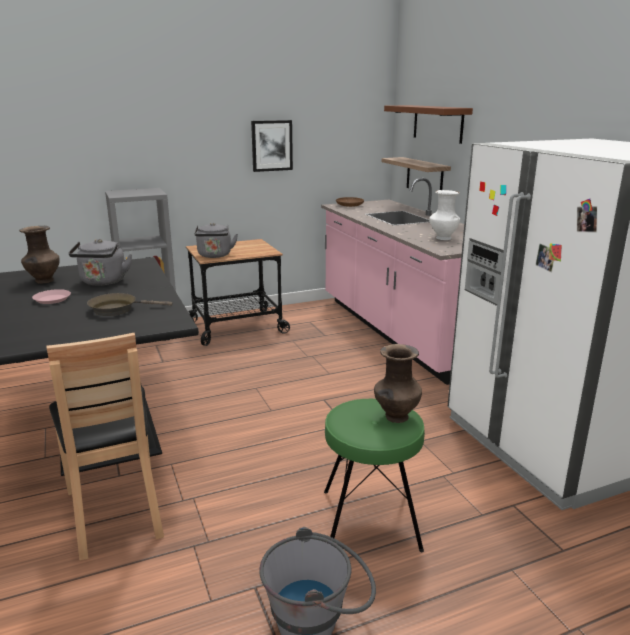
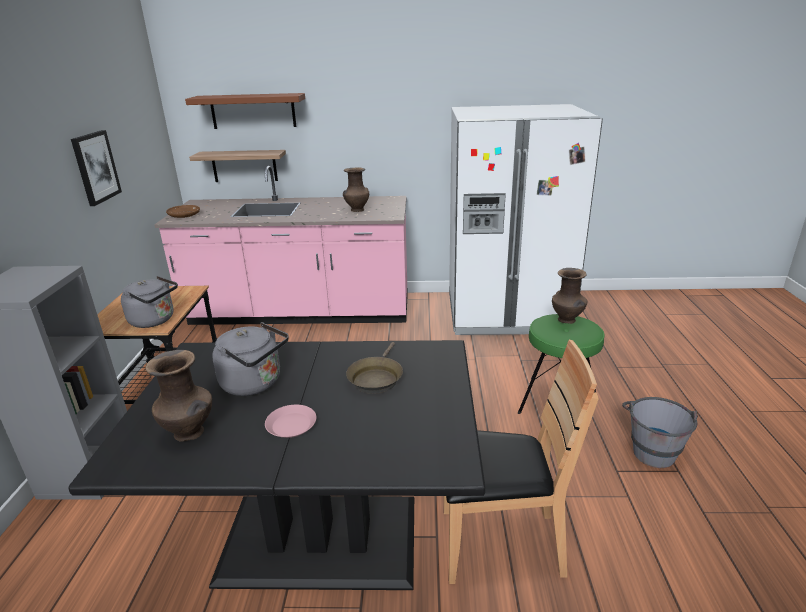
camera: 65 degrees left, 5 degrees up
white vase [429,190,460,240] -> brown vase [343,167,369,212]

